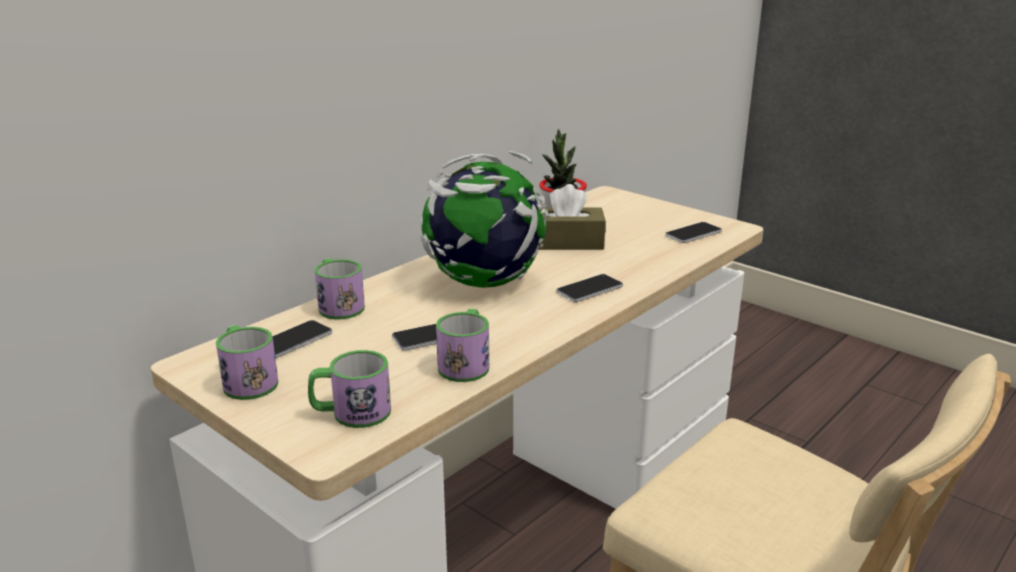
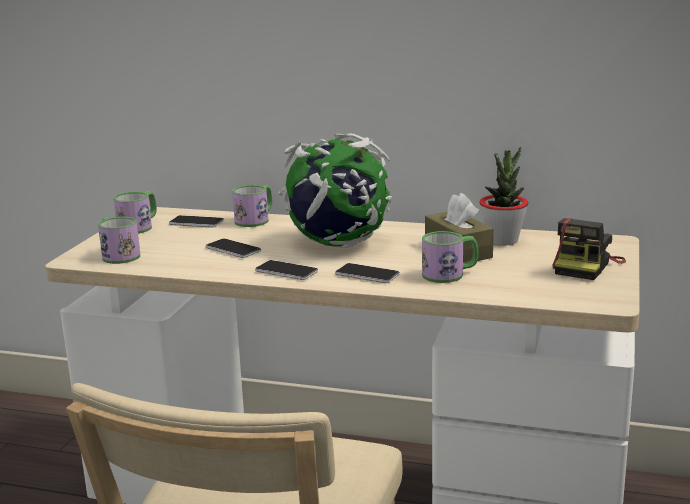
camera: 65 degrees right, 5 degrees down
mug [436,309,489,382] -> mug moved to [422,231,479,283]
phone [665,222,722,243] -> phone moved to [255,260,318,280]
none -> camera [552,218,626,280]

